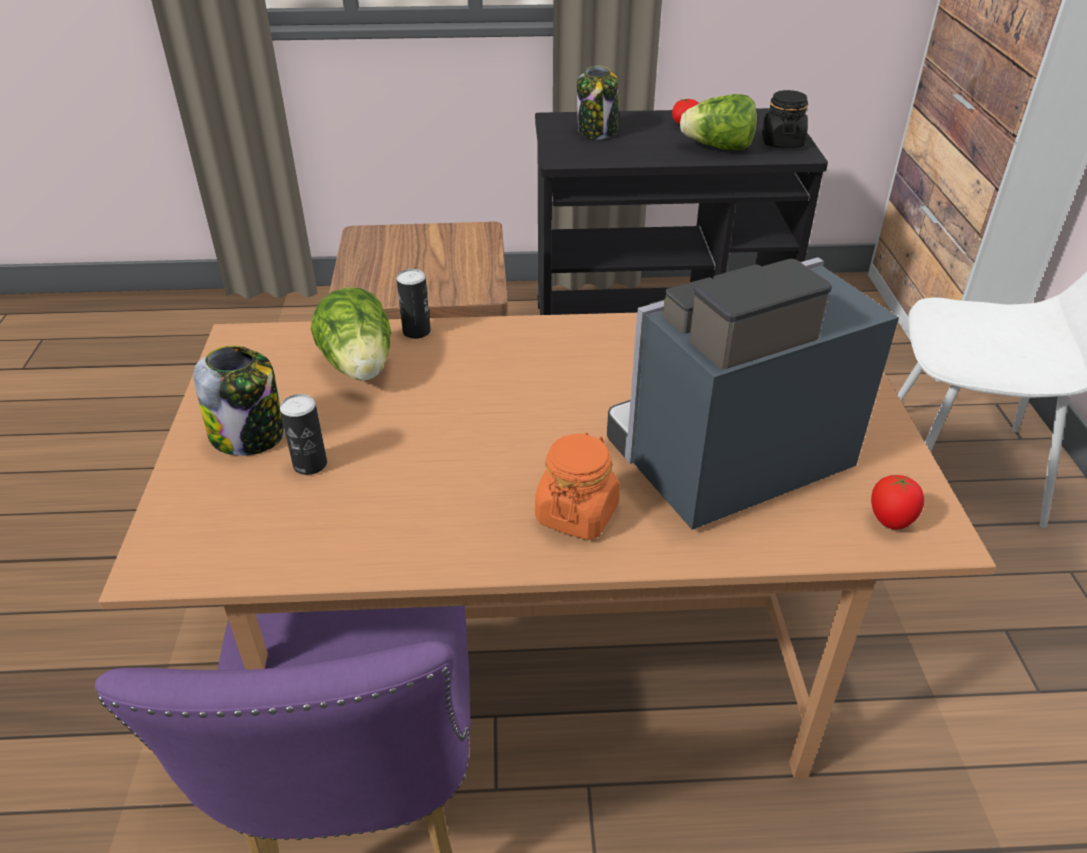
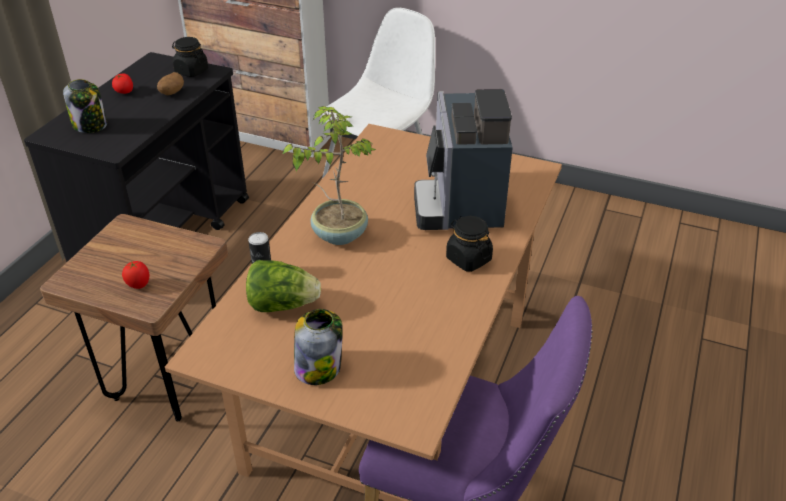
camera: 65 degrees left, 0 degrees up
can [280,394,327,475] -> none
orange jar [535,432,620,540] -> black jar [446,216,493,272]
lettuce [680,94,757,150] -> potato [157,72,184,95]
tomato [871,474,924,530] -> tomato moved to [122,261,149,289]
none -> potted plant [282,106,376,245]

